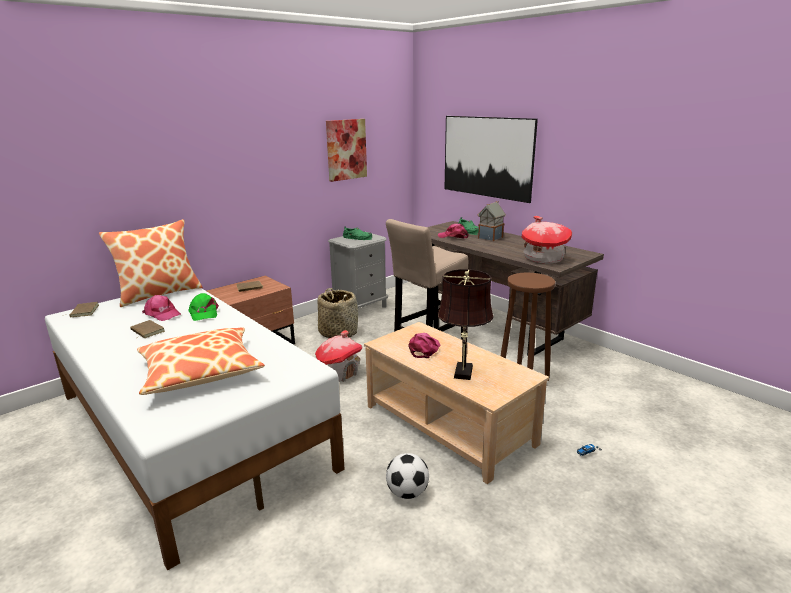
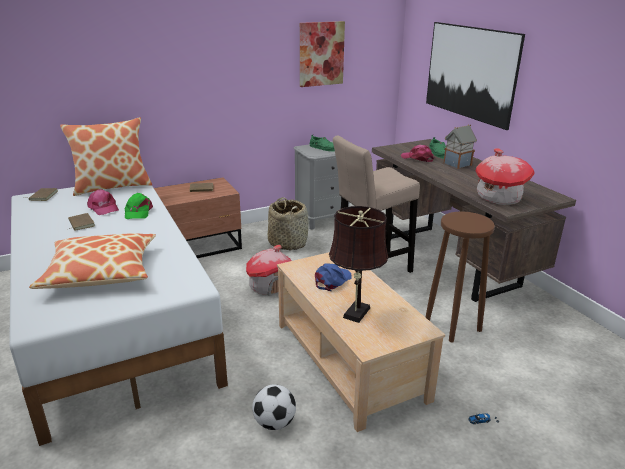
camera: 15 degrees right, 5 degrees up
pink cap [408,333,440,358] -> blue cap [315,264,352,291]

